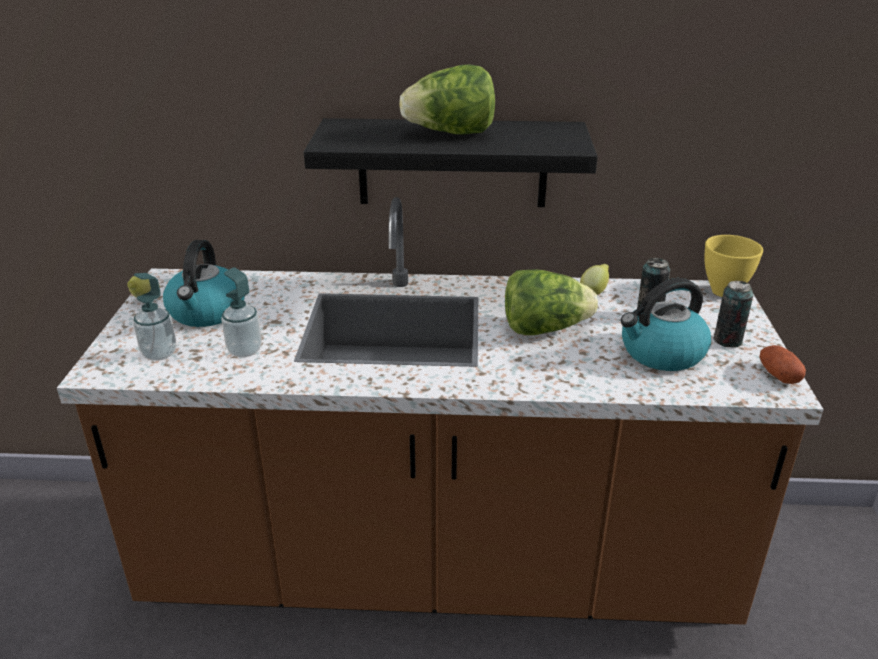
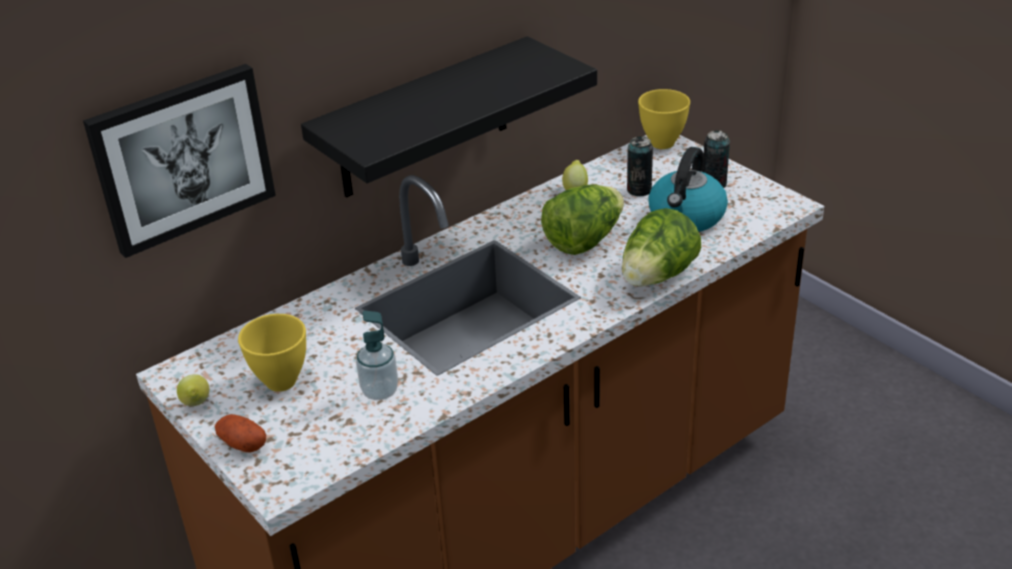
camera: 40 degrees left, 5 degrees up
soap dispenser [134,273,176,361] -> none
kettle [163,240,245,327] -> yellow bowl [238,314,306,392]
lettuce [399,65,495,134] -> lettuce moved to [622,208,701,287]
potato [759,345,806,384] -> potato moved to [215,414,266,453]
none -> picture [83,64,276,258]

